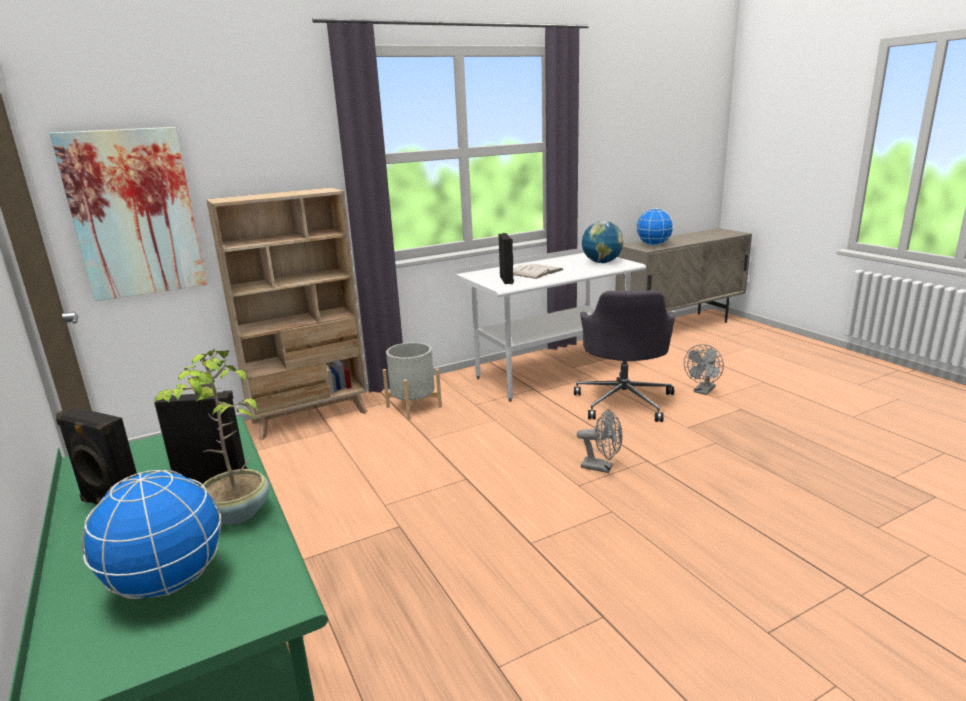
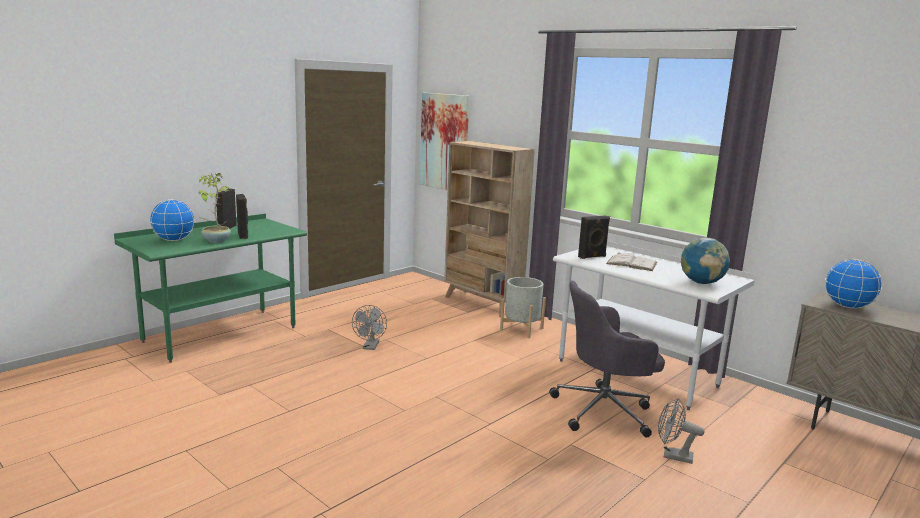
camera: 70 degrees right, 5 degrees down
grey fan [577,409,622,473] -> grey fan moved to [352,305,387,350]

